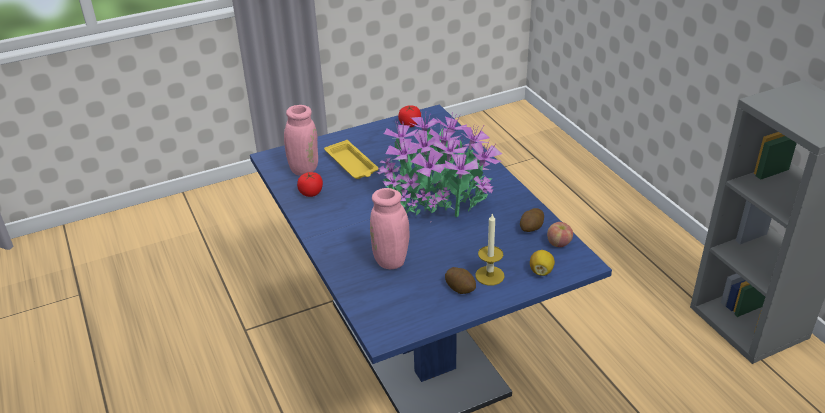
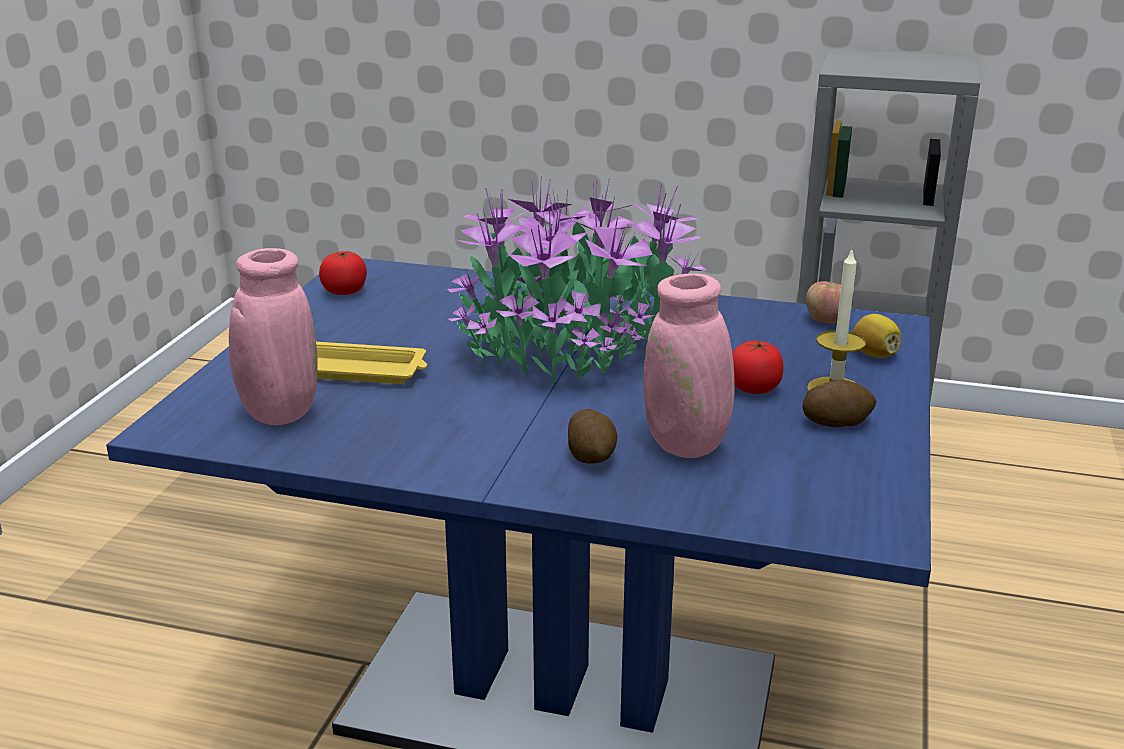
camera: 50 degrees left, 10 degrees down
tomato [297,172,323,197] -> tomato moved to [732,340,784,394]
potato [520,208,544,232] -> potato moved to [568,409,618,463]

